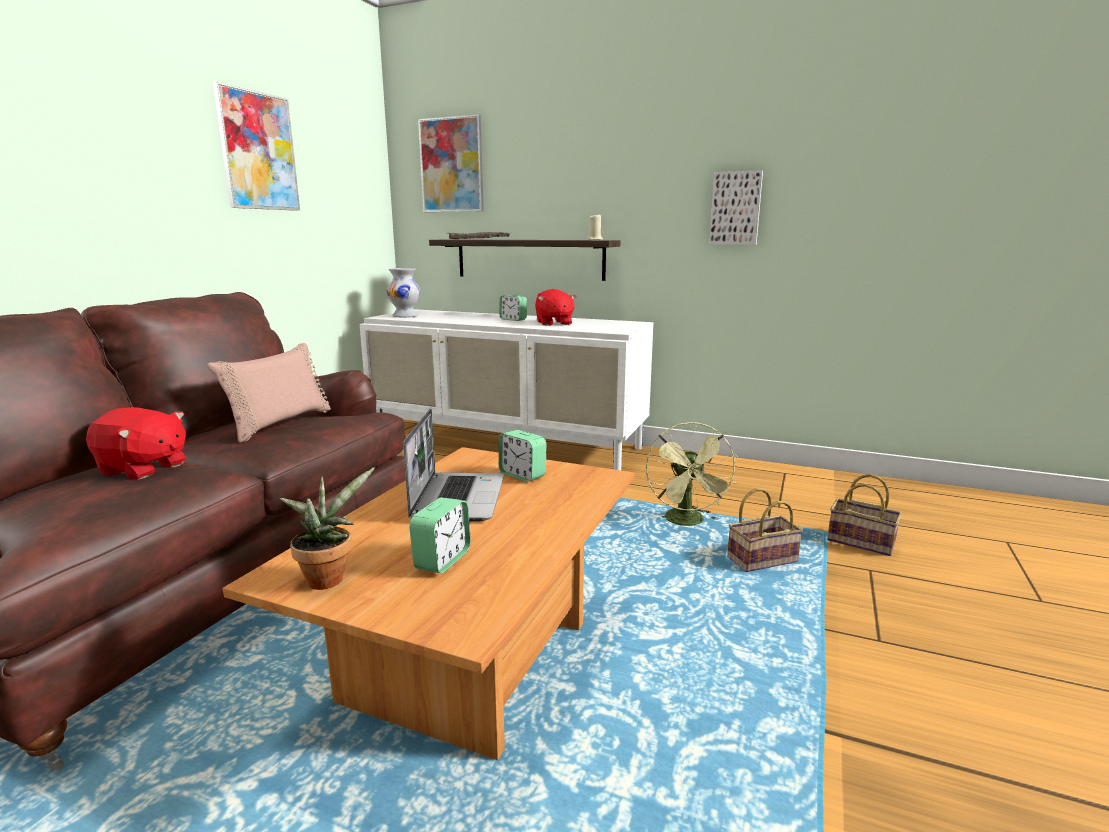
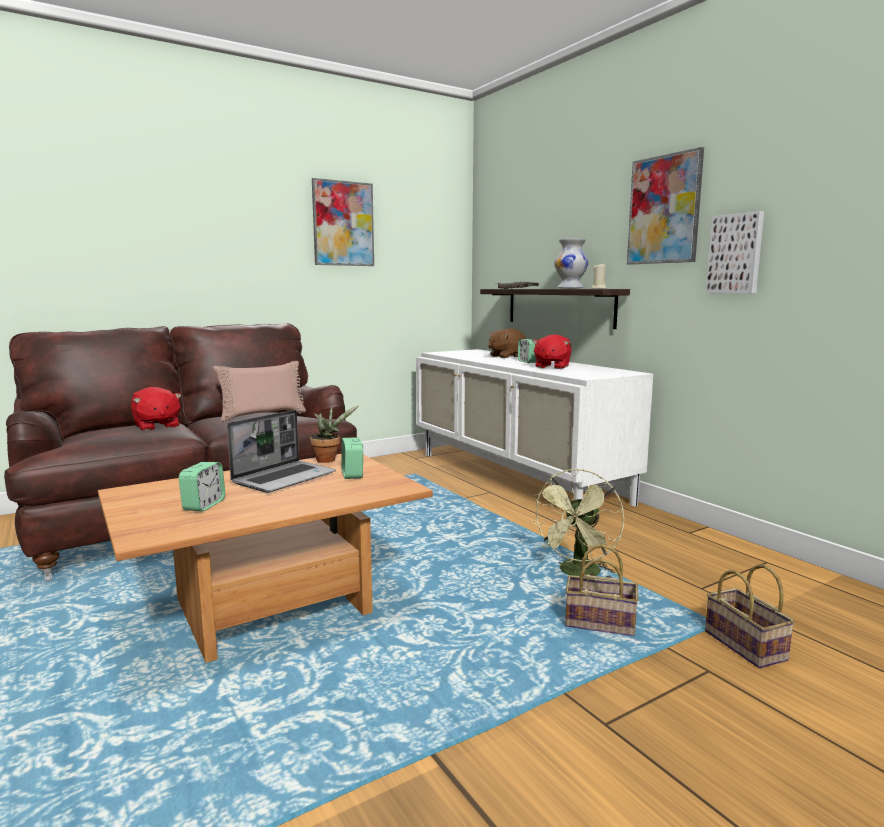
camera: 35 degrees right, 5 degrees down
potted plant [279,468,375,590] -> potted plant moved to [310,405,359,463]
white vase [387,268,421,317] -> white vase moved to [554,239,588,289]
alarm clock [409,497,471,573] -> alarm clock turned 45 degrees counterclockwise [179,462,225,512]
picture [418,114,484,212] -> picture moved to [627,147,704,265]
none -> brown plush toy [488,328,526,358]

